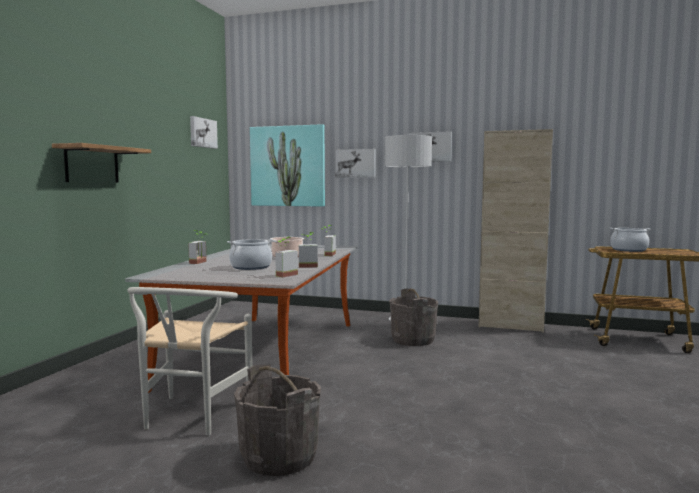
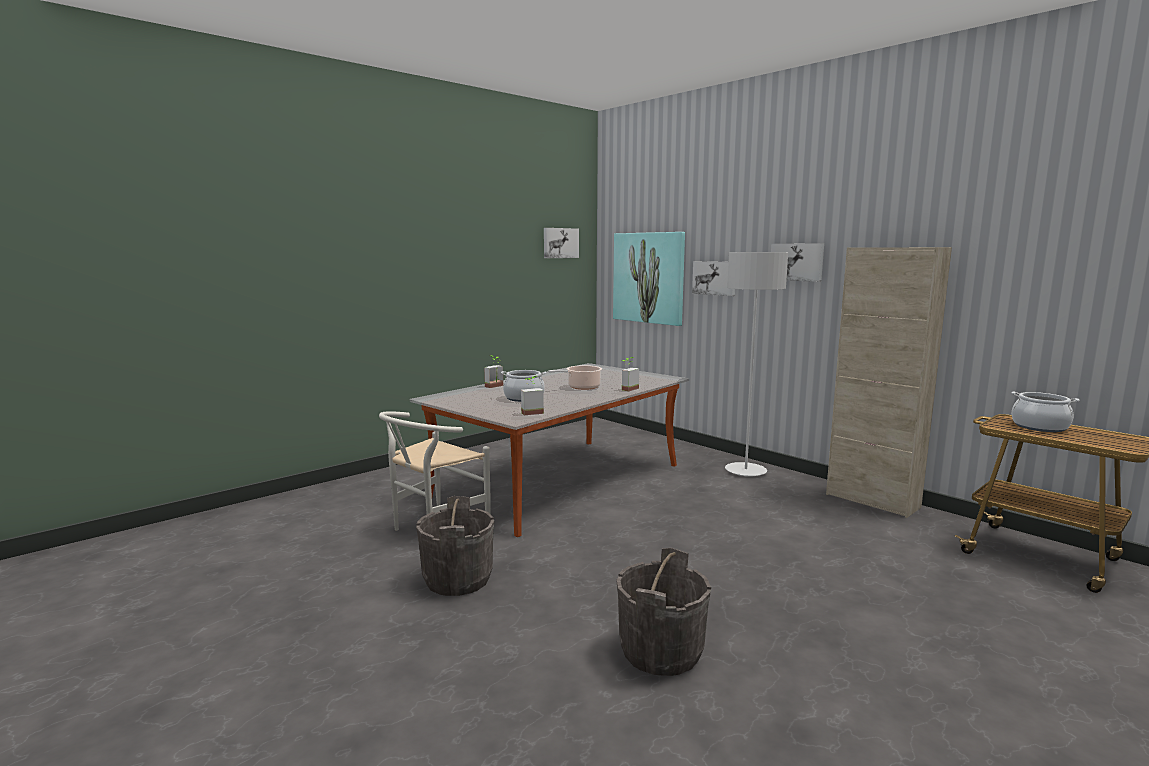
camera: 30 degrees right, 5 degrees up
shelf [52,143,151,183] -> none
potted plant [299,232,318,268] -> none
grey bucket [389,288,438,346] -> grey bucket moved to [616,548,711,676]

